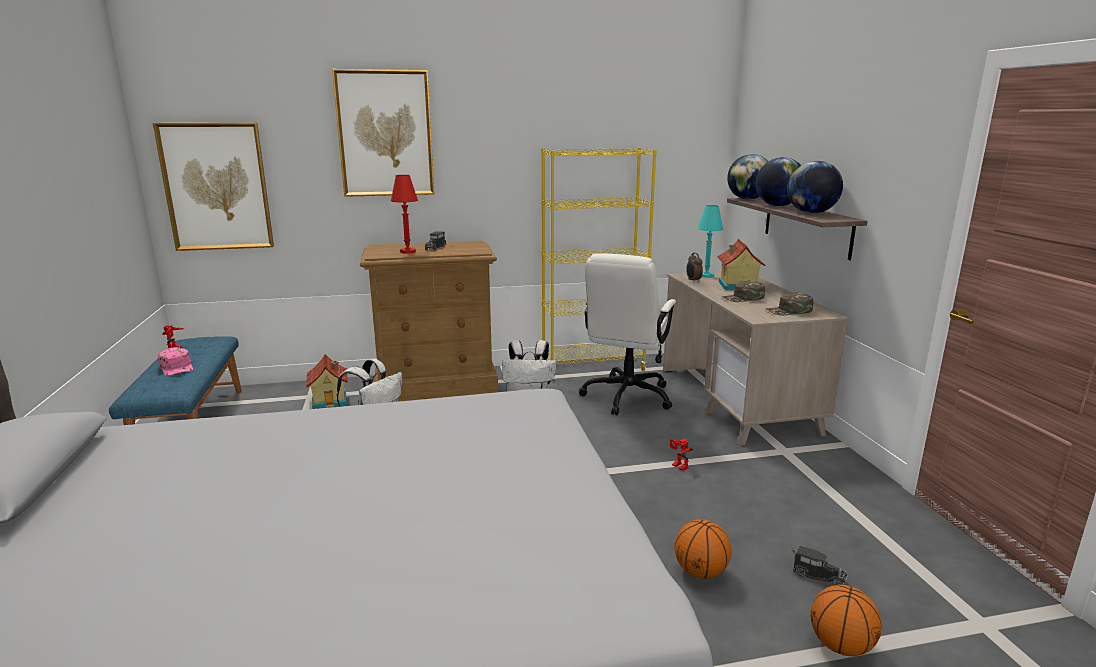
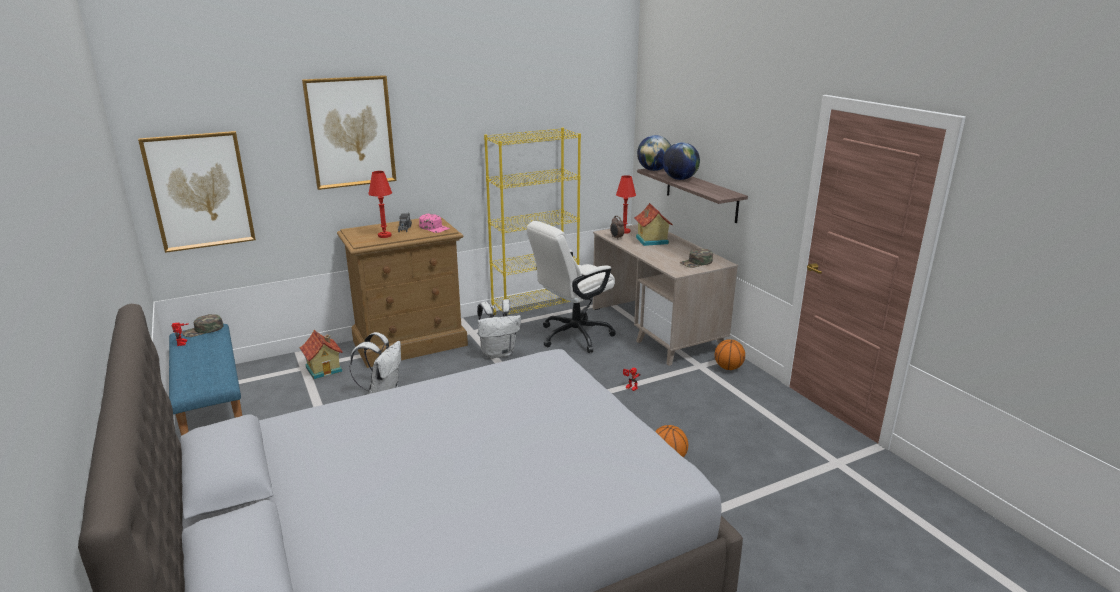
camera: 15 degrees left, 5 degrees up
pink cap [158,347,193,376] -> pink cap moved to [419,214,450,233]
white office chair [579,253,676,415] -> white office chair turned 45 degrees clockwise [526,221,616,353]
turquoise table lamp [698,205,723,278] -> red table lamp [616,175,636,234]
green cap [721,281,765,302] -> green cap moved to [182,314,224,337]
globe [787,161,843,214] -> none
toy truck [792,544,847,585] -> none
basketball [810,585,882,656] -> basketball moved to [715,339,745,370]

